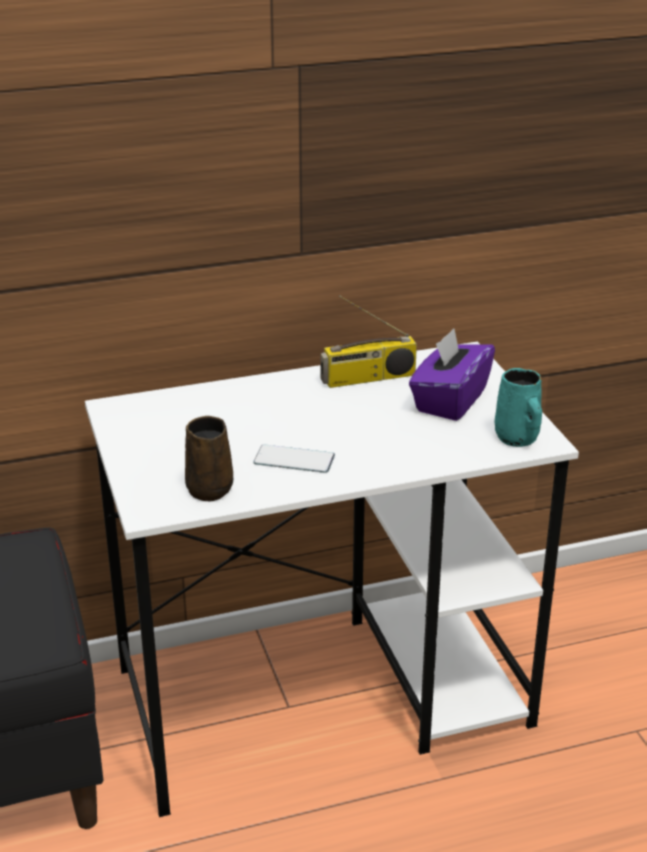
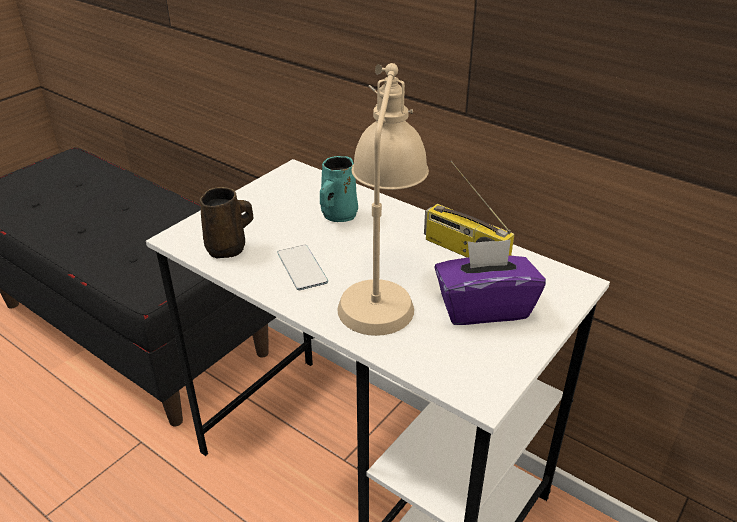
camera: 55 degrees right, 5 degrees up
turquoise mug [494,368,542,447] -> turquoise mug moved to [320,156,358,222]
none -> beige table lamp [337,63,429,336]

